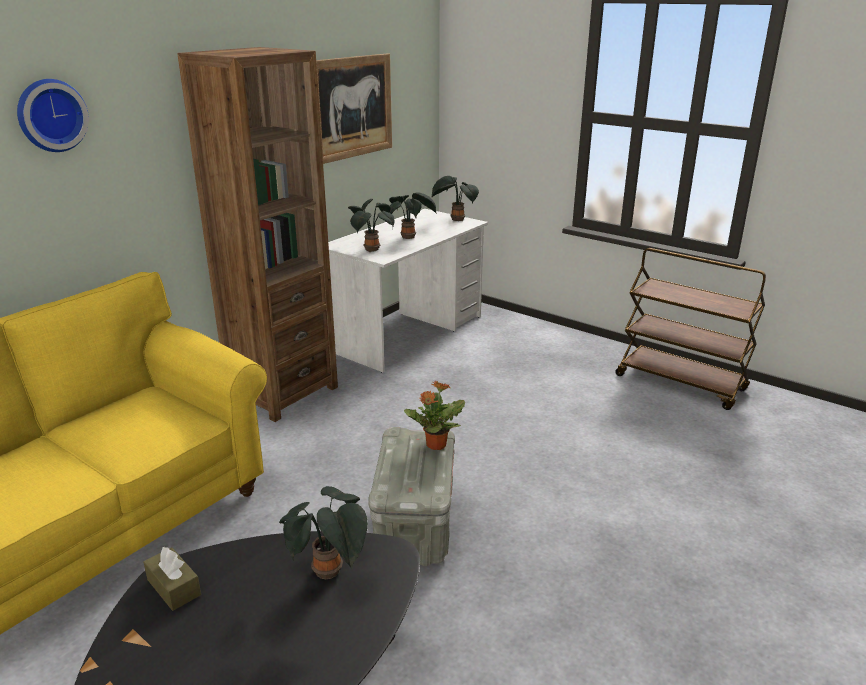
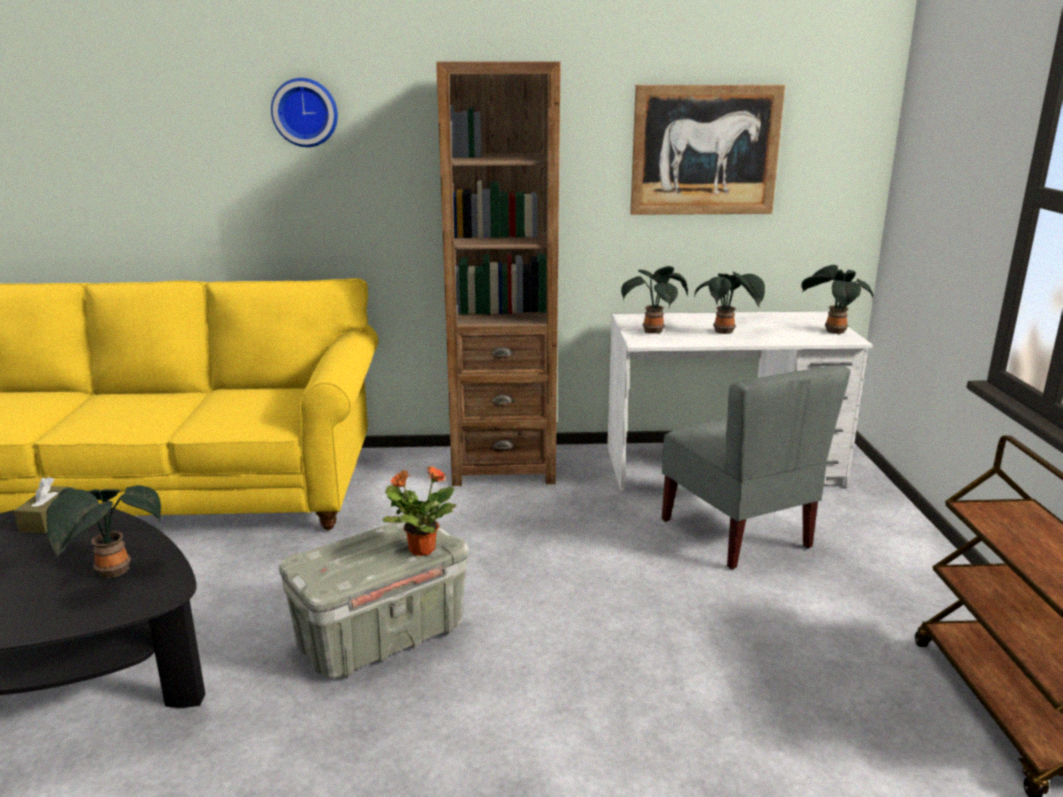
camera: 50 degrees right, 5 degrees down
none -> grey chair [662,365,851,569]

